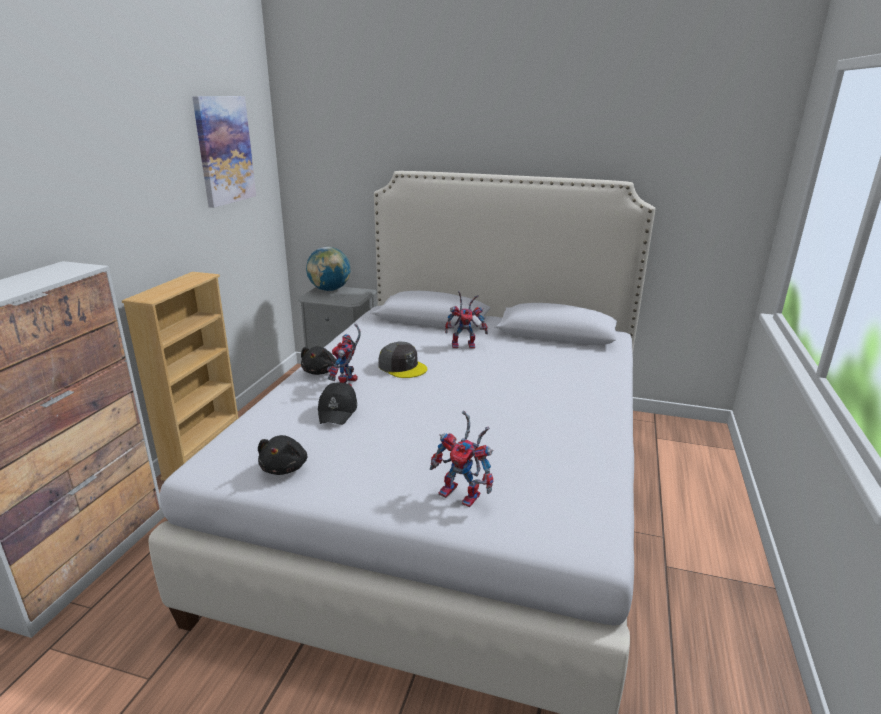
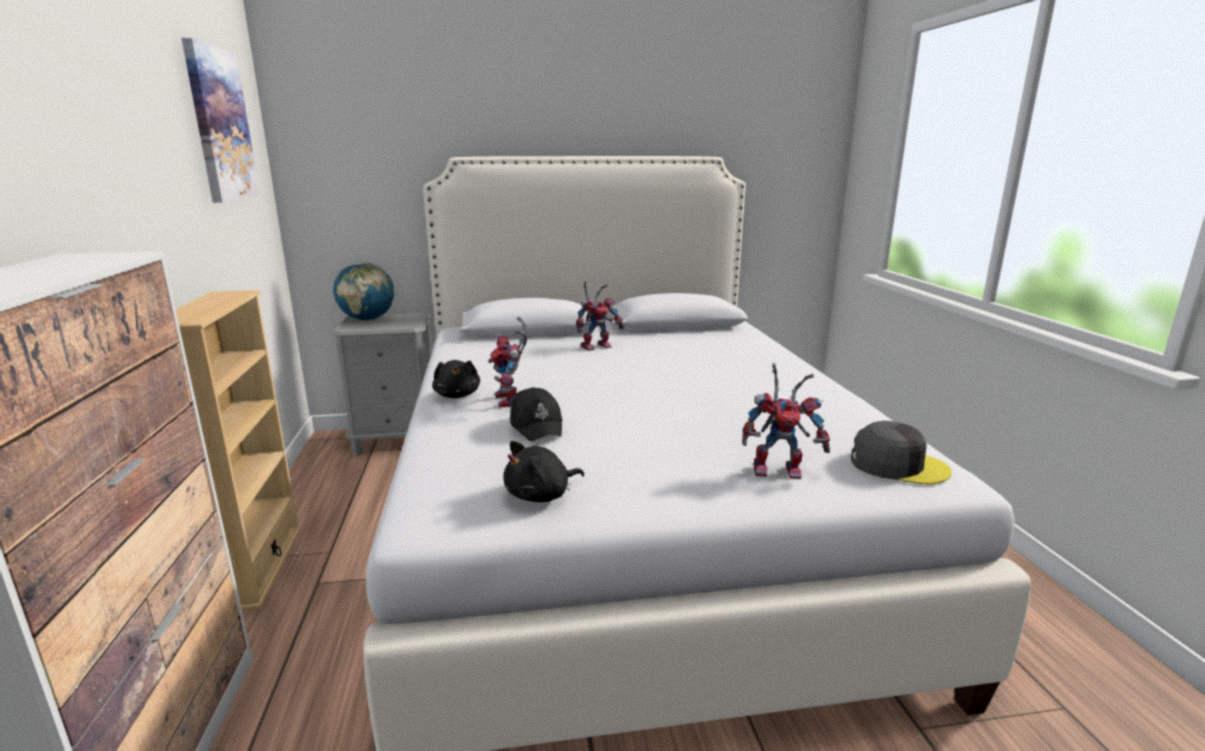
camera: 25 degrees left, 5 degrees down
black plush toy [258,435,307,475] -> black plush toy turned 75 degrees clockwise [503,441,584,502]
grey cap [378,342,427,378] -> grey cap moved to [851,421,952,484]

